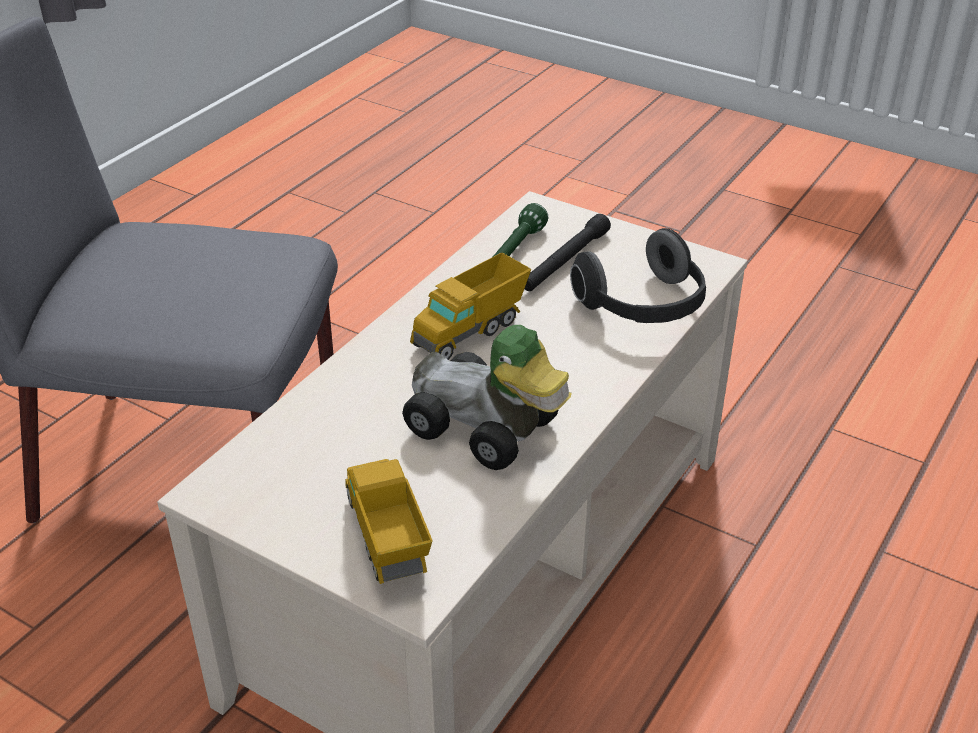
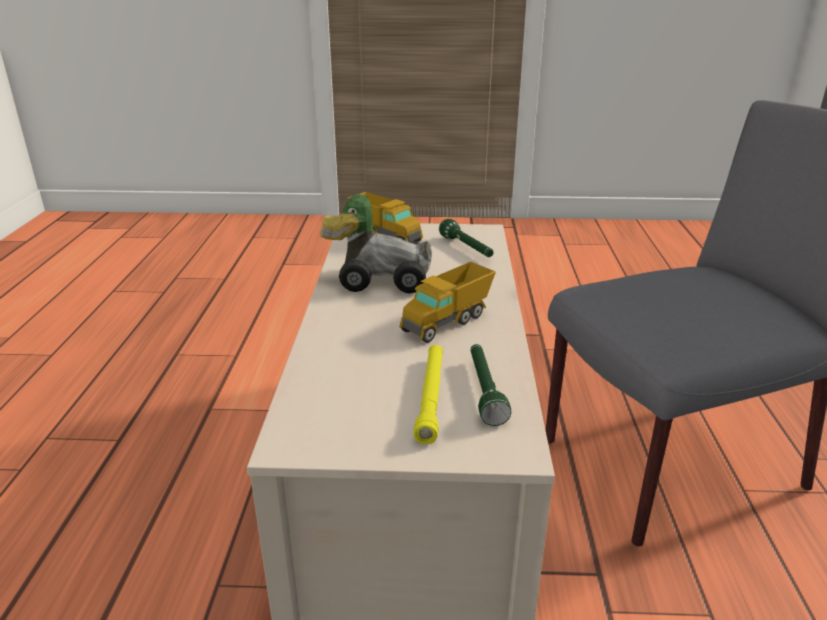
camera: 150 degrees right, 10 degrees down
toy truck [410,253,531,360] -> toy truck turned 150 degrees counterclockwise [399,262,496,343]
black flashlight [524,214,611,291] -> yellow flashlight [413,345,443,444]
headphones [570,228,706,323] -> none
none -> green flashlight [439,218,494,257]

